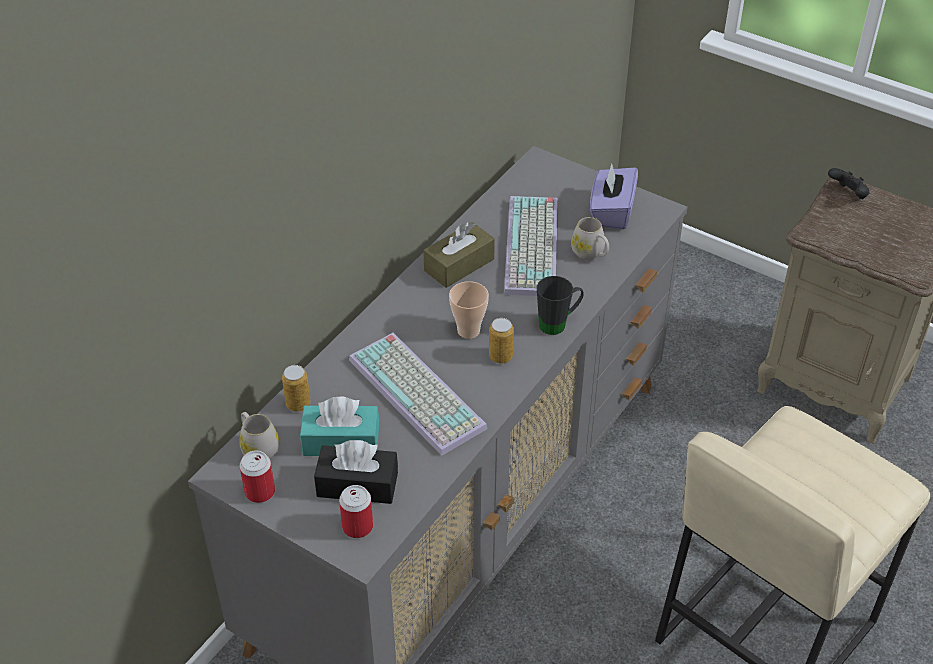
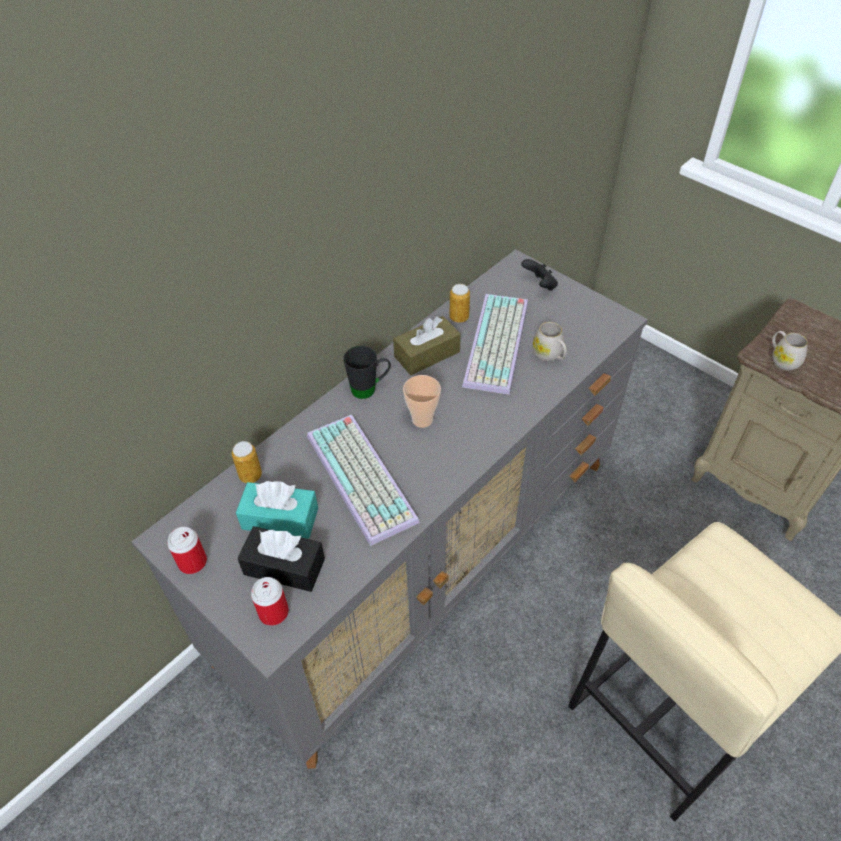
camera: 10 degrees right, 5 degrees up
white mug [240,412,279,458] -> white mug moved to [772,331,808,370]
can [489,318,514,363] -> can moved to [449,284,470,323]
black mug [537,276,584,335] -> black mug moved to [343,346,391,399]
purple tissue box [590,163,638,230] -> none
black game controller [828,168,870,199] -> black game controller moved to [521,259,558,291]

